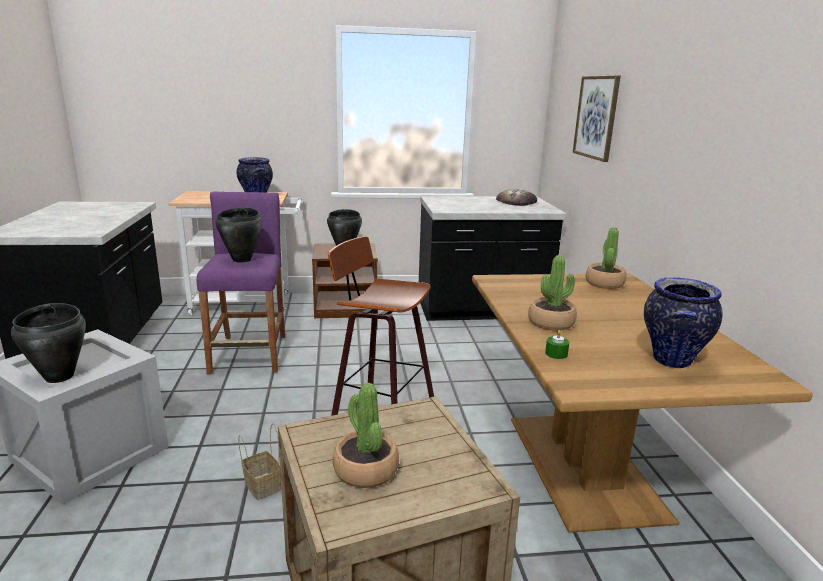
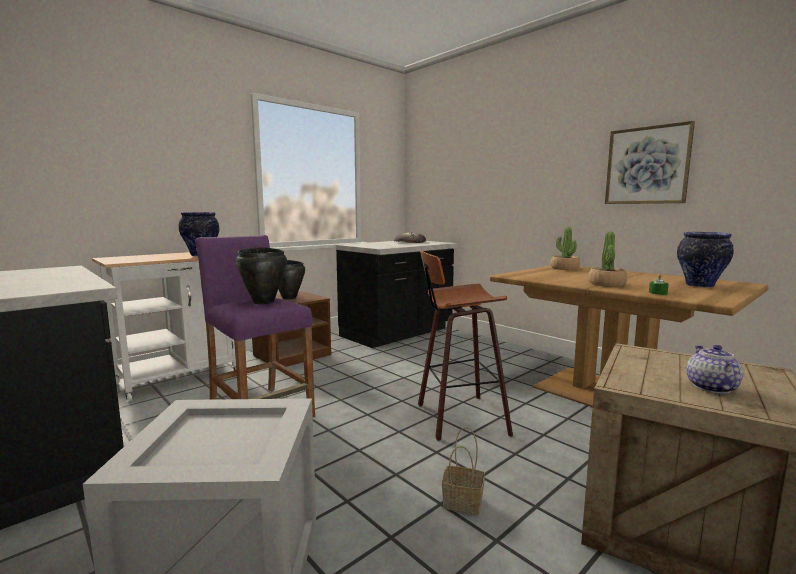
camera: 35 degrees left, 10 degrees down
black cooking pot [11,303,86,383] -> none
potted plant [333,383,399,488] -> teapot [687,345,743,394]
picture [573,75,621,162] -> picture moved to [605,121,695,204]

